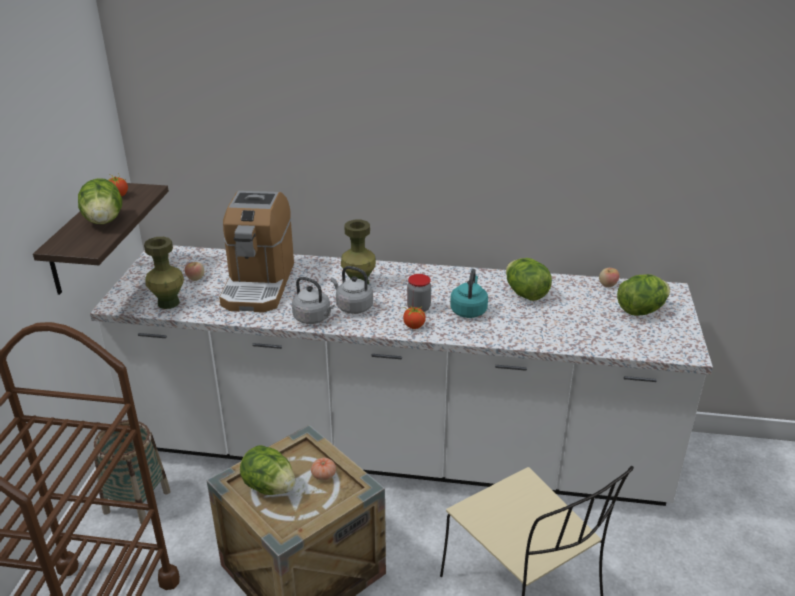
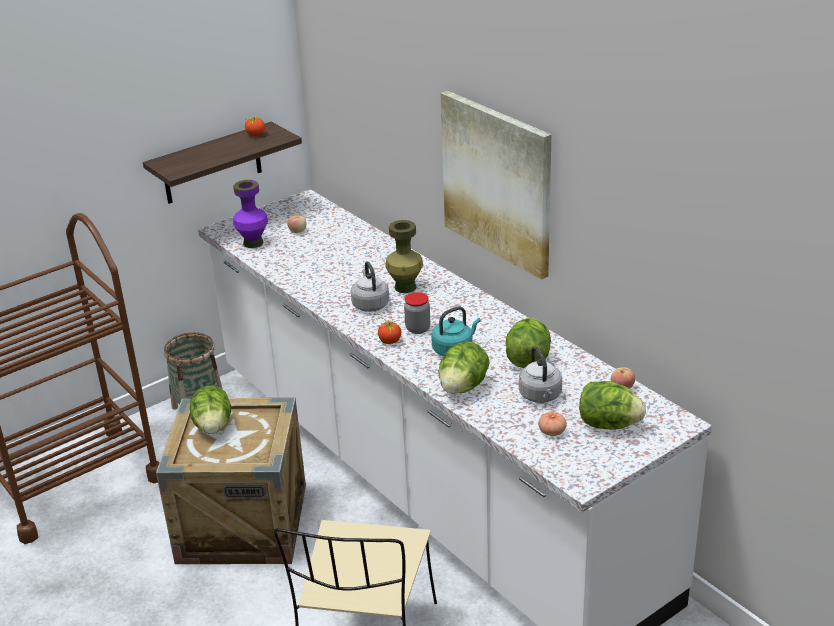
camera: 45 degrees right, 0 degrees up
lettuce [78,178,122,224] -> lettuce moved to [438,341,490,394]
green vase [144,237,184,309] -> purple vase [233,180,268,248]
coffee machine [219,191,294,313] -> none
grey kettle [292,277,335,324] -> grey kettle moved to [519,346,562,403]
tomato [311,458,336,480] -> tomato moved to [538,412,567,436]
none -> picture [441,91,551,280]

